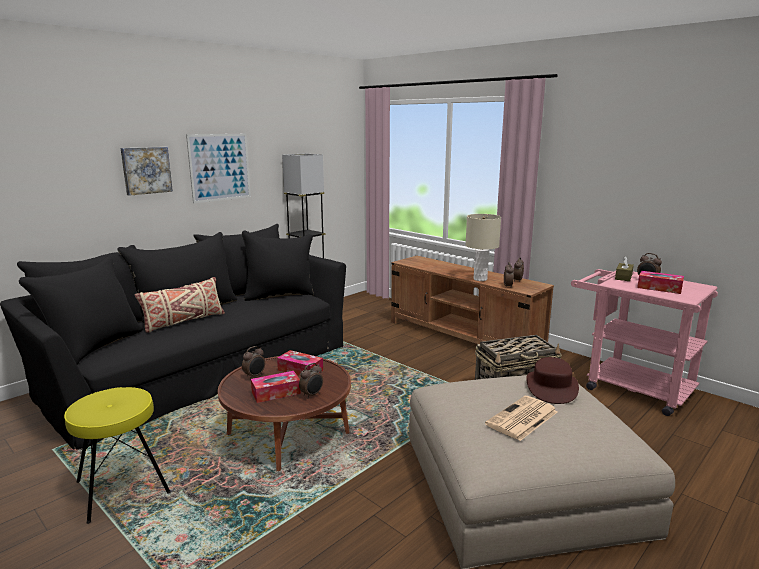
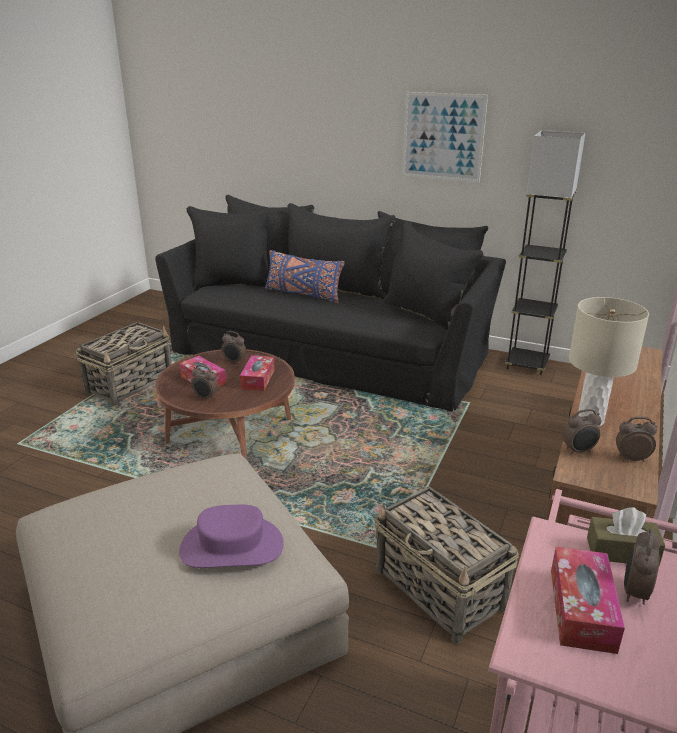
camera: 70 degrees right, 10 degrees up
yellow stool [64,387,171,524] -> basket [76,322,172,406]
picture [120,147,173,196] -> none
beige pillow [135,277,225,333] -> blue pillow [265,250,345,304]
newspaper [485,396,558,441] -> none
brown hat [526,357,579,404] -> purple hat [179,505,284,568]

